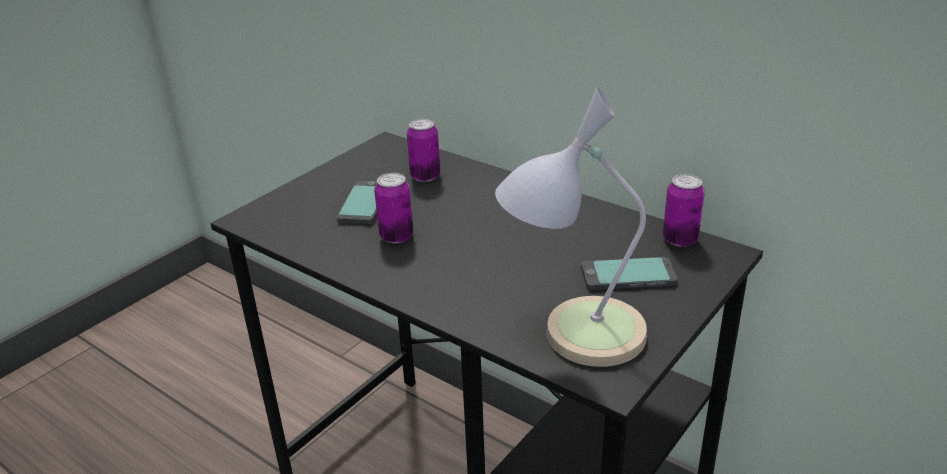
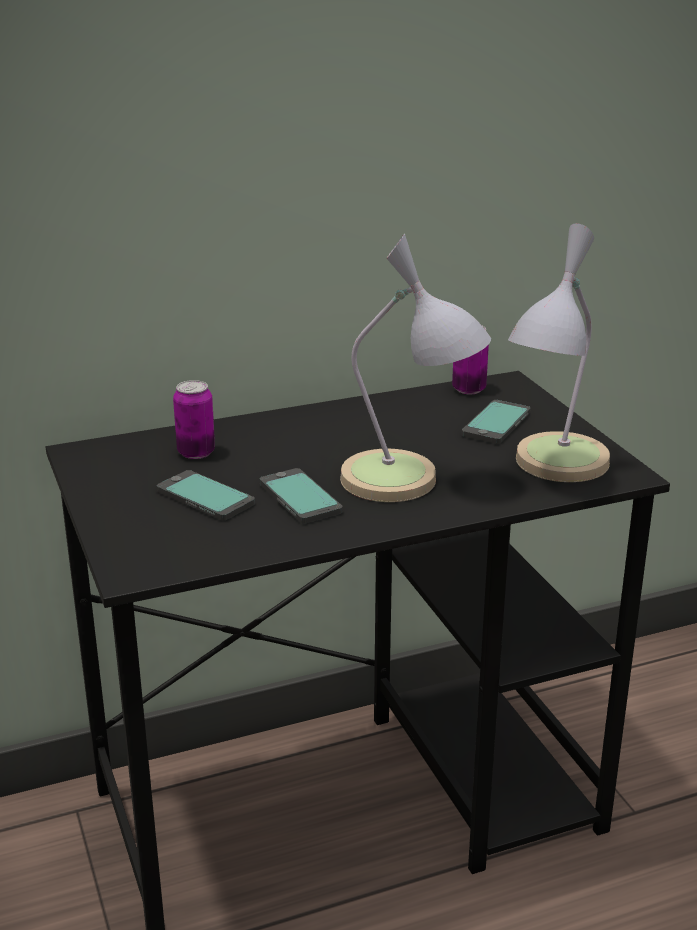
camera: 60 degrees left, 5 degrees down
can [374,173,413,243] -> phone [260,468,343,523]
none -> table lamp [340,234,491,502]

